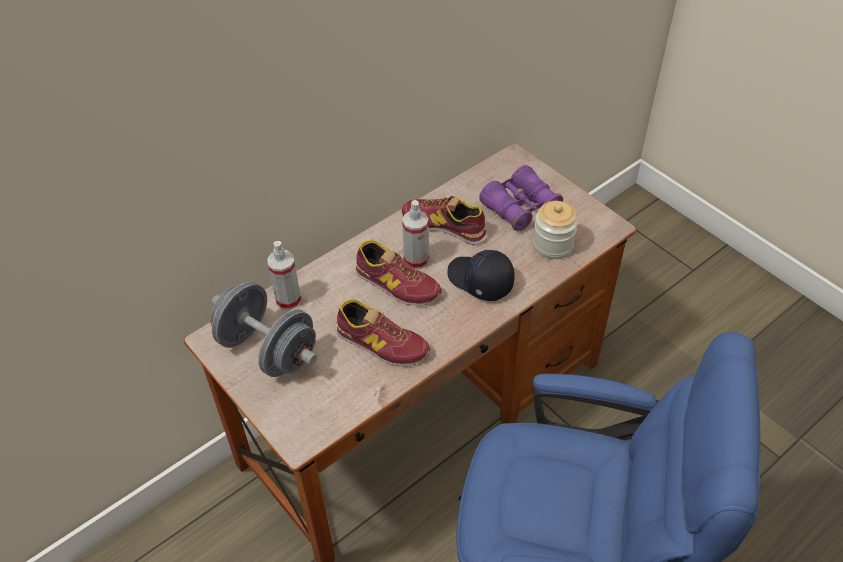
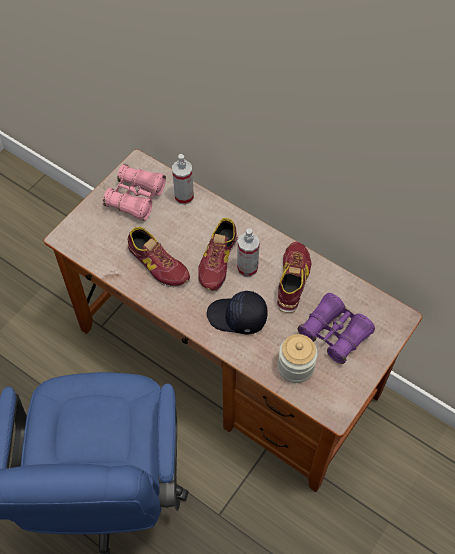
camera: 75 degrees right, 10 degrees up
grey dumbbell [210,282,317,377] -> pink binoculars [103,164,166,221]
shoe [336,299,430,366] -> shoe turned 60 degrees counterclockwise [128,227,190,287]
black cap [447,250,515,301] -> black cap turned 105 degrees counterclockwise [207,291,268,334]

